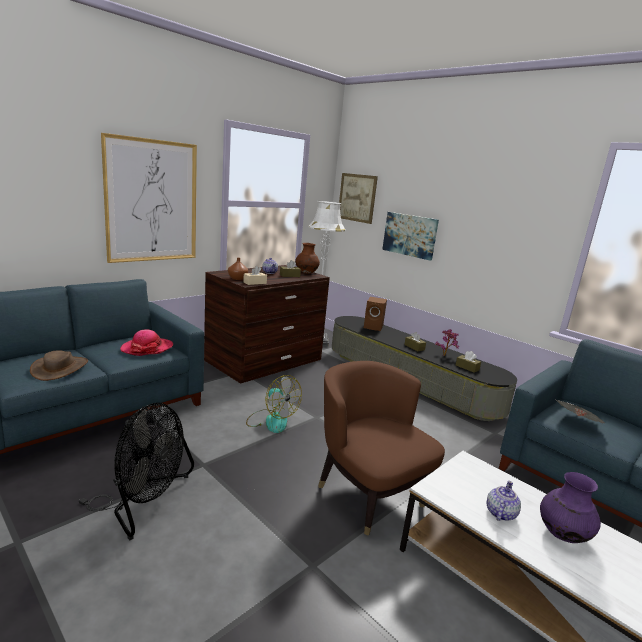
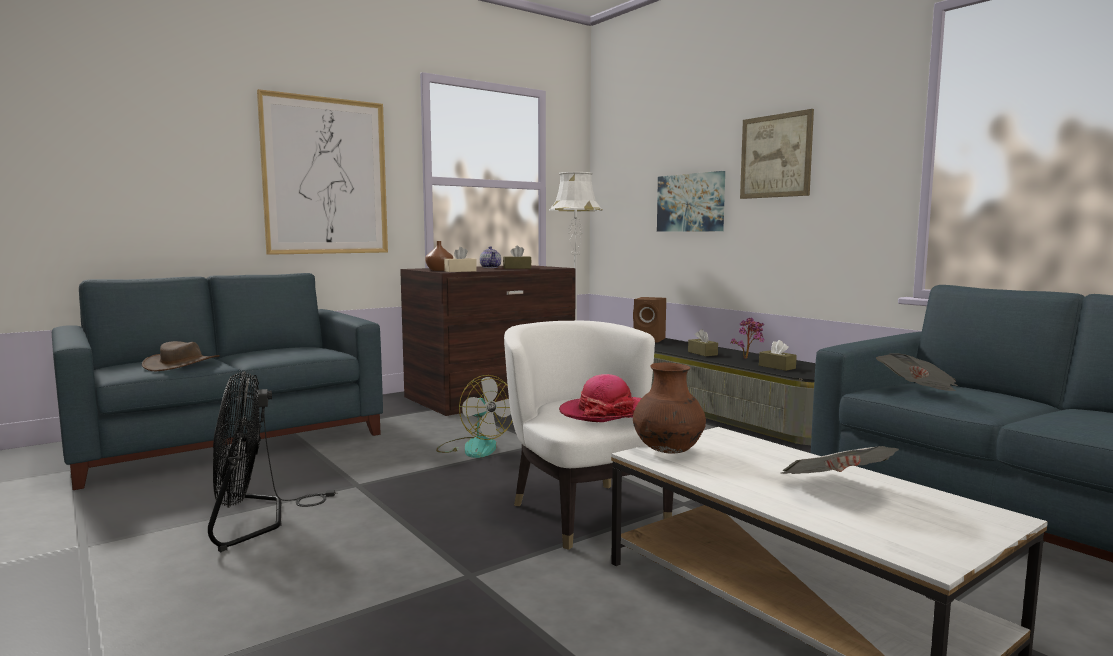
camera: 10 degrees right, 10 degrees down
black fan [79,403,194,541] -> black fan turned 135 degrees clockwise [208,371,338,552]
hat [120,329,173,356] -> hat moved to [559,374,641,422]
brown vase [295,243,320,274] -> brown vase moved to [633,362,706,454]
brown armchair [318,361,445,536] -> white armchair [504,321,673,550]
picture [339,173,378,224] -> picture moved to [740,109,814,199]
teapot [486,481,521,521] -> none
purple vase [540,472,601,543] -> newspaper [782,446,899,474]

